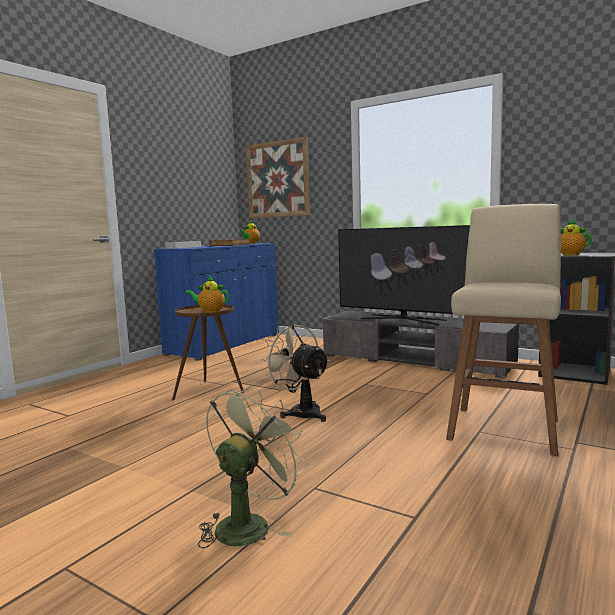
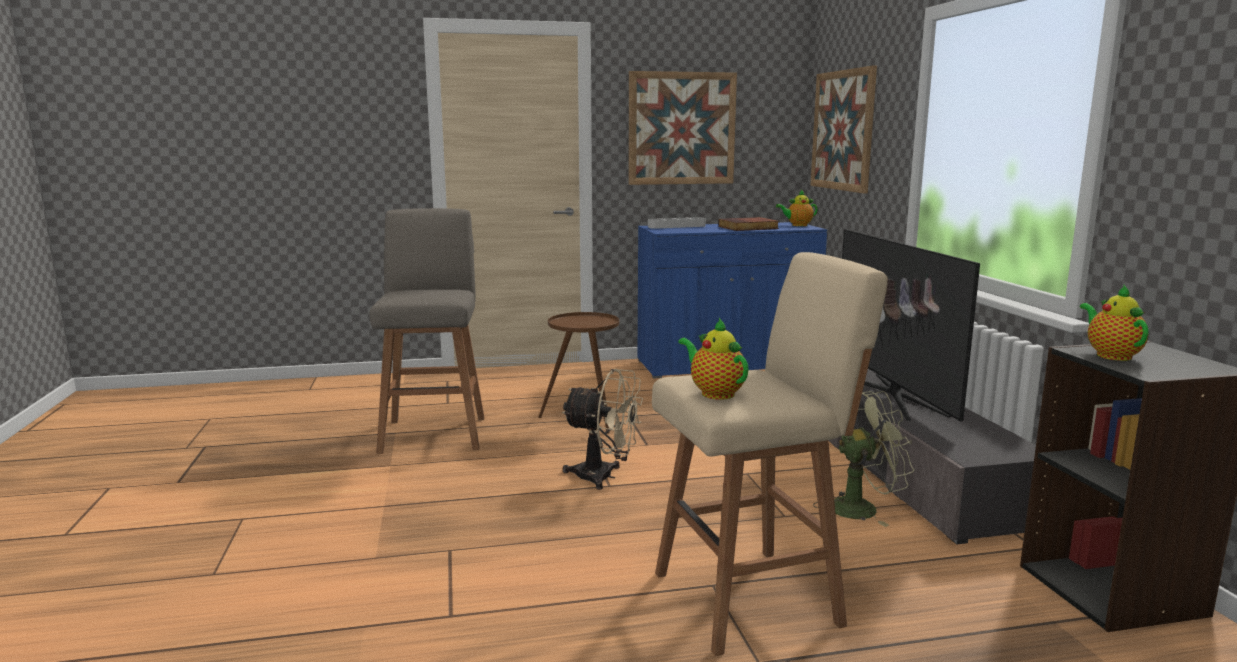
camera: 45 degrees right, 5 degrees up
teapot [185,276,229,313] -> teapot moved to [678,318,749,400]
green fan [198,385,308,548] -> green fan moved to [813,391,915,527]
beige fan [260,324,330,422] -> beige fan turned 105 degrees clockwise [562,369,643,490]
none -> grey stool [370,208,484,454]
none -> picture [628,71,737,185]

